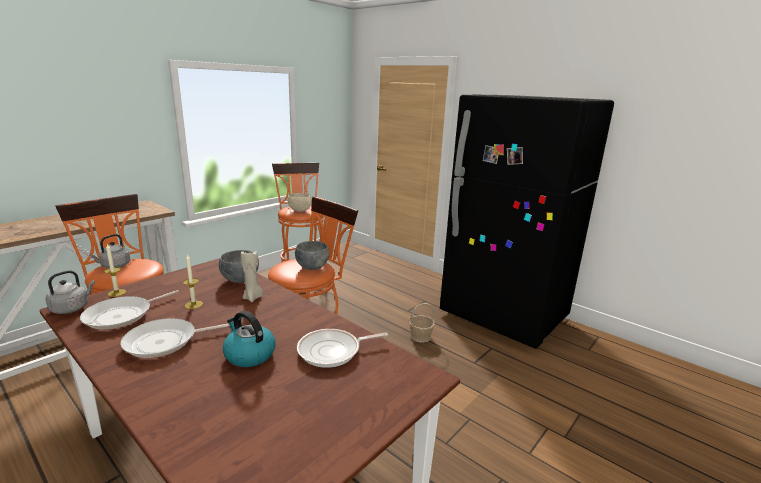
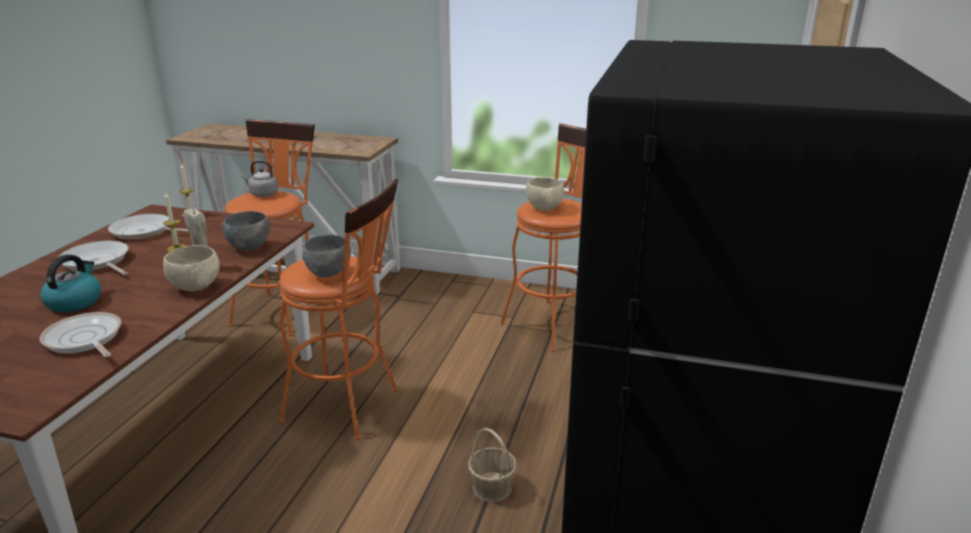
camera: 65 degrees right, 5 degrees up
grey kettle [46,270,95,314] -> none
none -> beige bowl [163,245,220,291]

